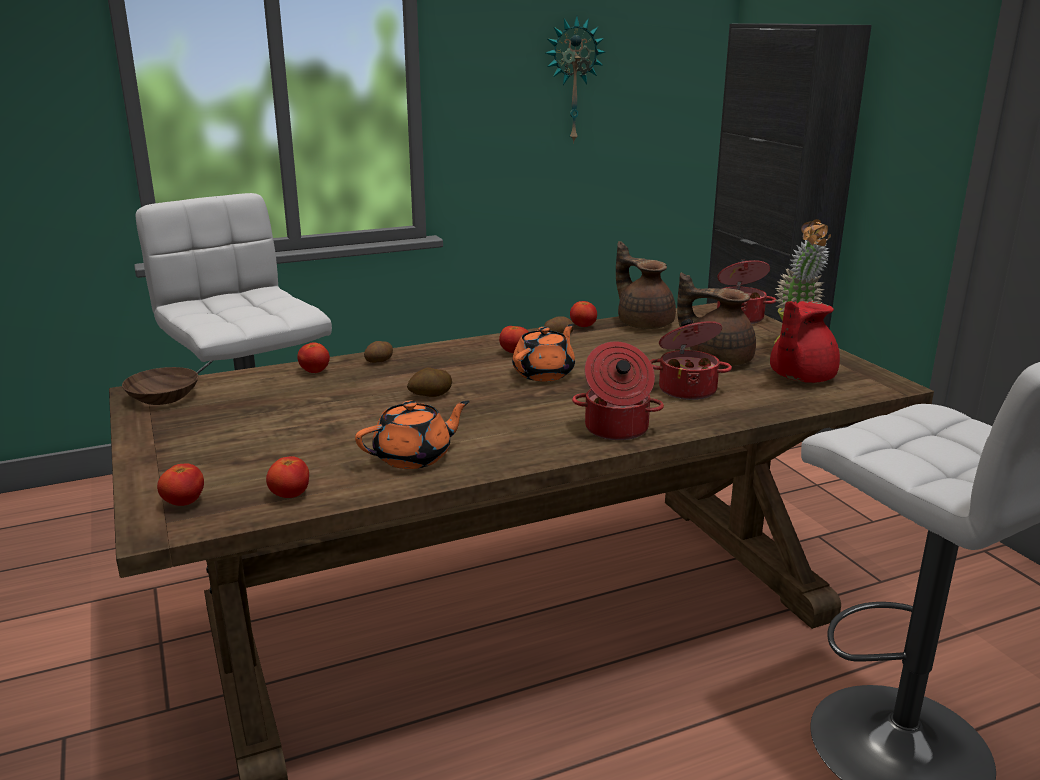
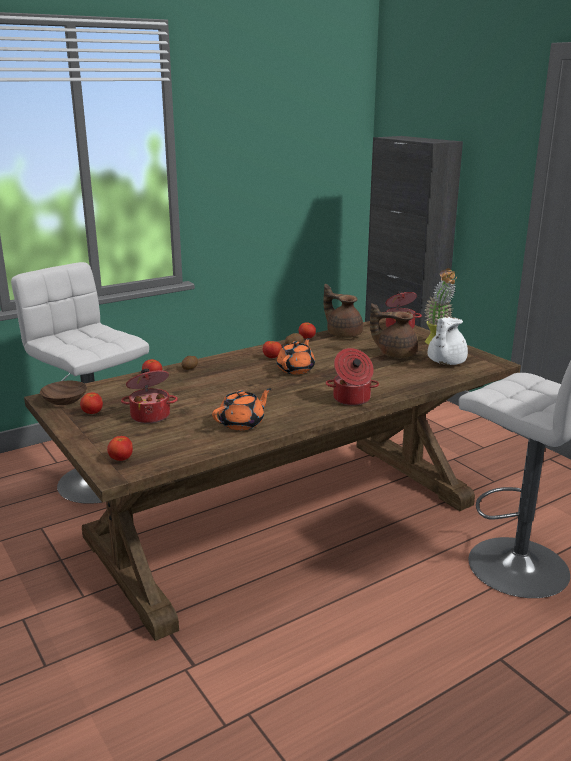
camera: 10 degrees left, 0 degrees up
tomato [266,456,309,498] -> tomato moved to [80,392,103,414]
potato [407,368,452,397] -> none
wall clock [546,16,605,144] -> none
cooking pot [650,319,732,400] -> cooking pot moved to [121,369,178,423]
red teapot [770,301,840,383] -> white teapot [428,317,468,365]

